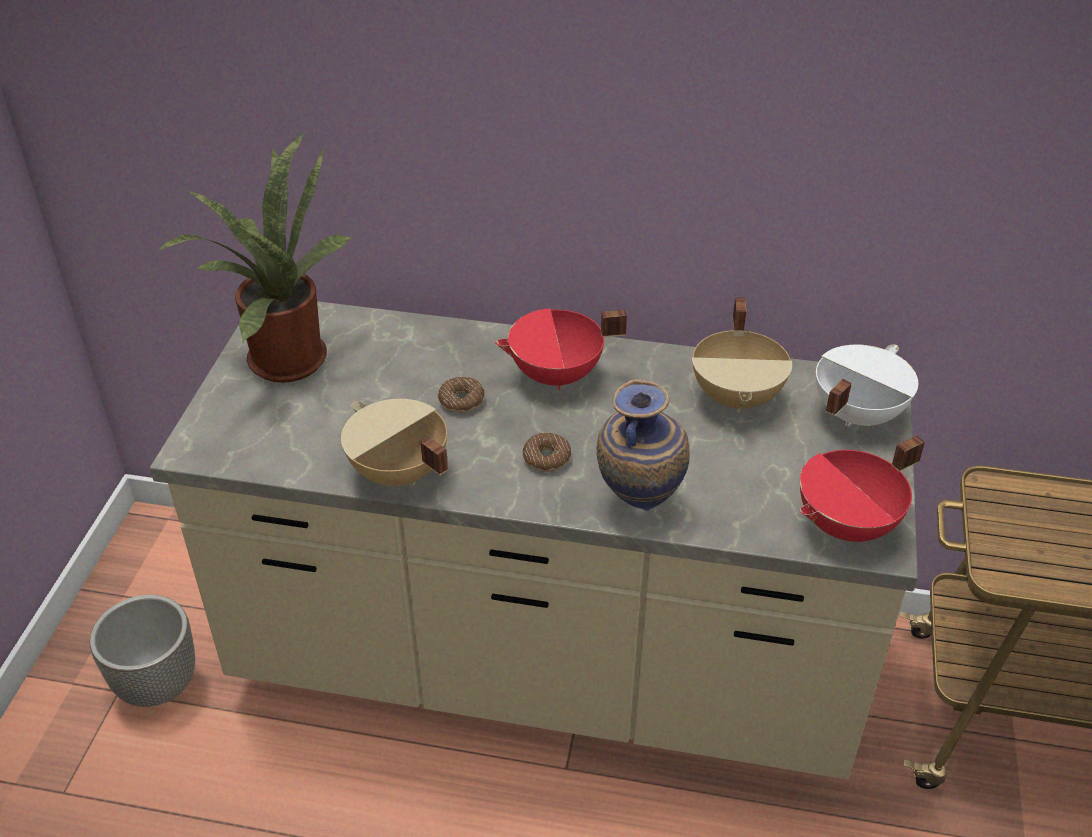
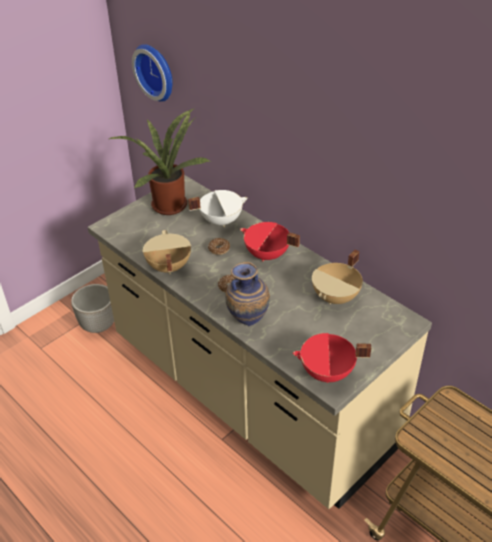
camera: 35 degrees right, 0 degrees up
white cooking pot [816,344,918,427] -> white cooking pot moved to [188,190,248,227]
none -> wall clock [132,44,173,102]

